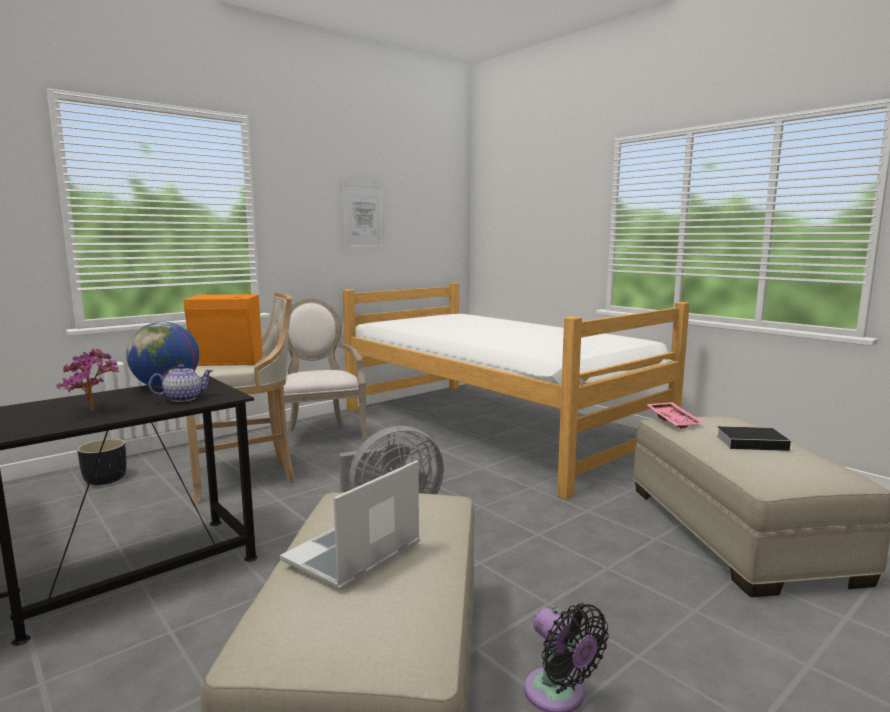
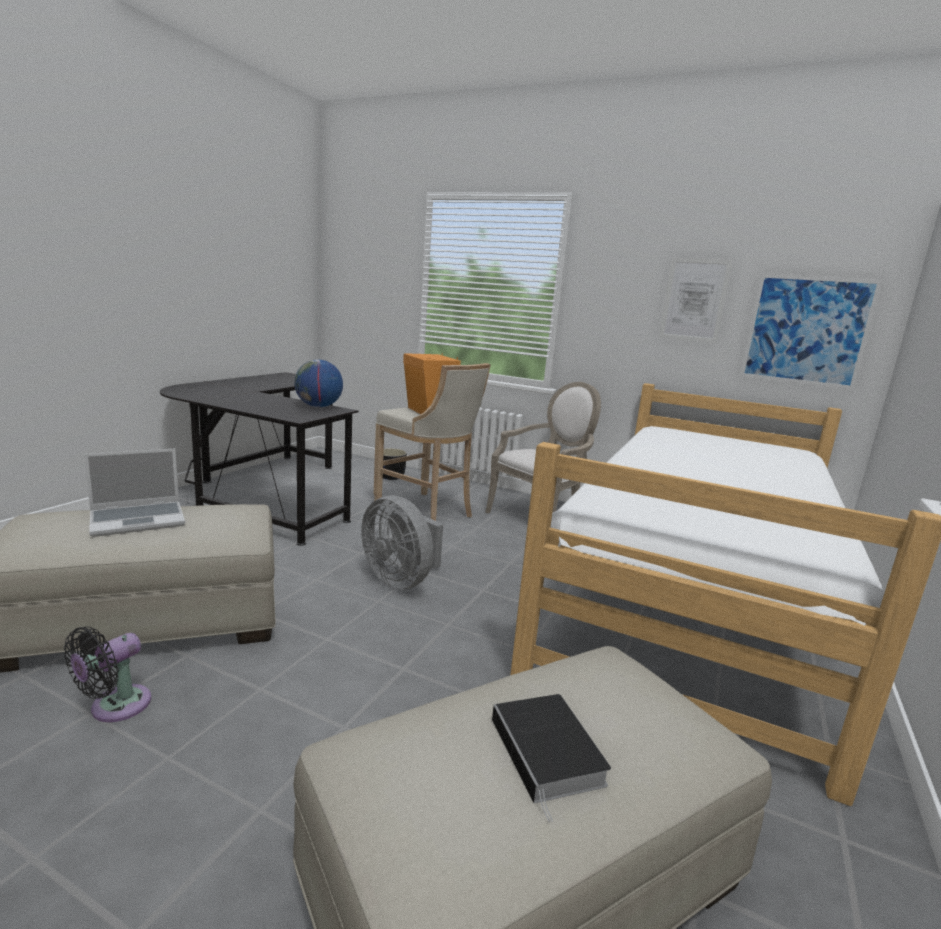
camera: 65 degrees right, 5 degrees up
potted plant [56,349,119,411] -> none
teapot [149,364,213,402] -> none
laptop [280,460,420,591] -> laptop turned 135 degrees clockwise [84,449,185,537]
pink tray [646,402,704,428] -> none
none -> picture [740,273,883,390]

